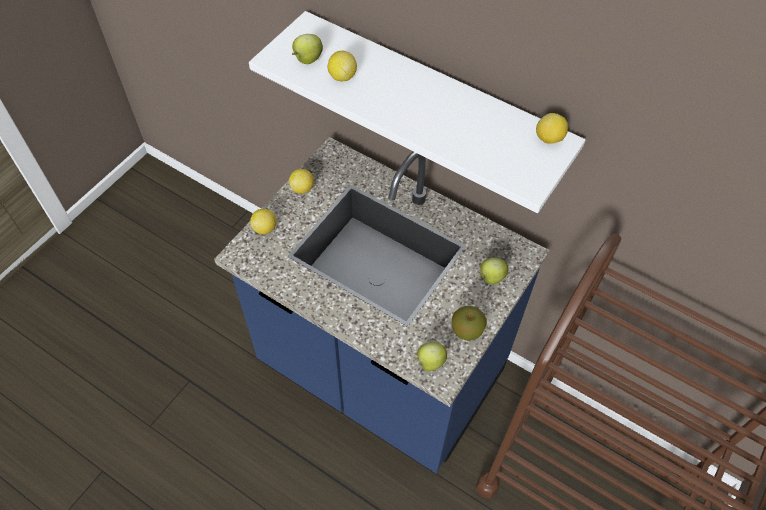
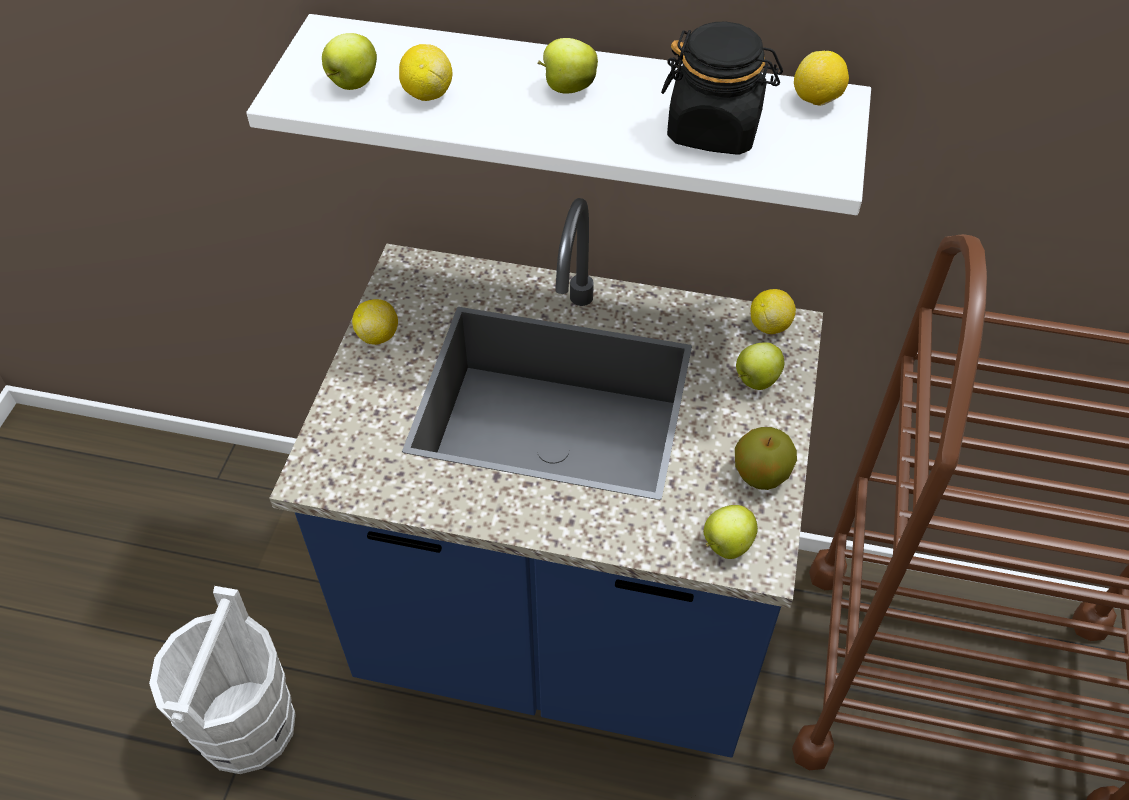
camera: 20 degrees left, 5 degrees down
lemon [250,209,277,234] -> lemon moved to [751,289,796,334]
none -> white bucket [149,586,296,774]
none -> apple [537,38,598,94]
none -> black jar [661,21,783,155]

